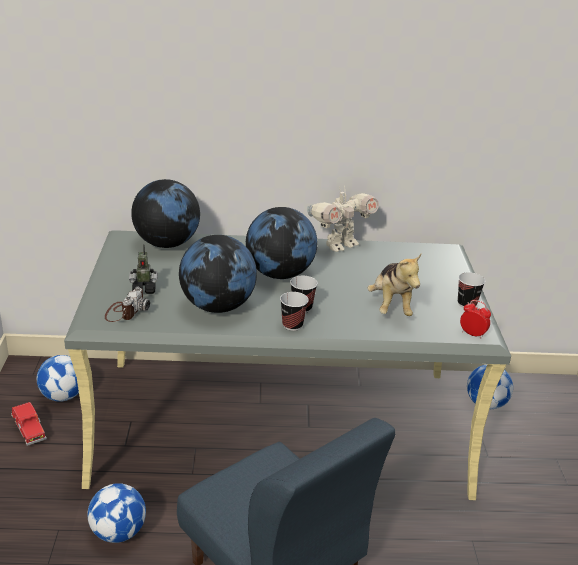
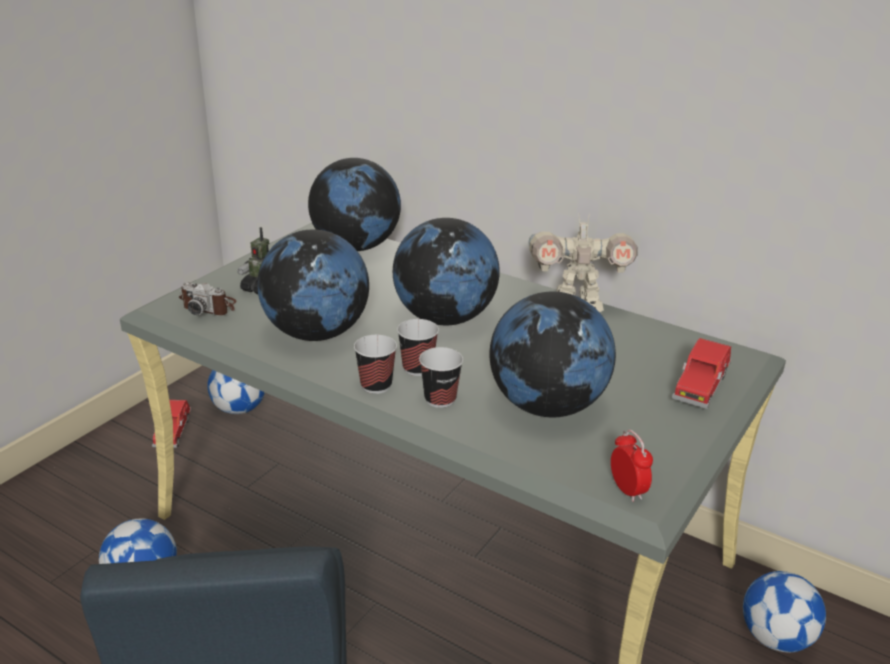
camera: 35 degrees right, 0 degrees up
camera [105,287,150,322] -> camera turned 60 degrees clockwise [179,282,236,315]
plush toy [367,254,421,316] -> globe [490,291,616,417]
cup [458,272,485,308] -> cup moved to [419,347,463,408]
none -> red toy car [672,338,731,409]

